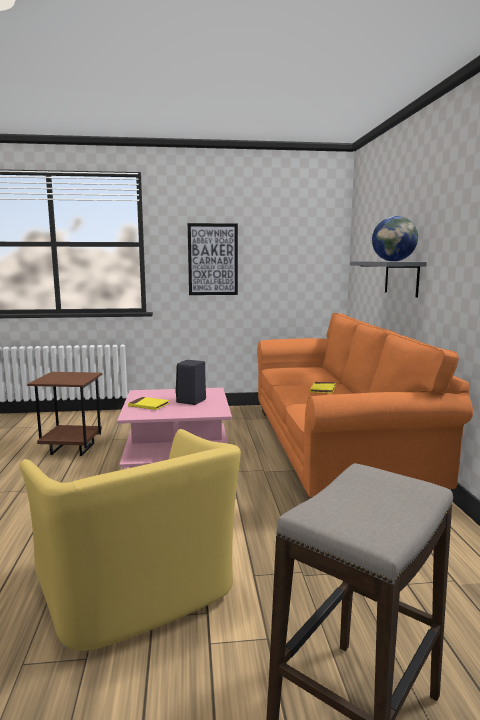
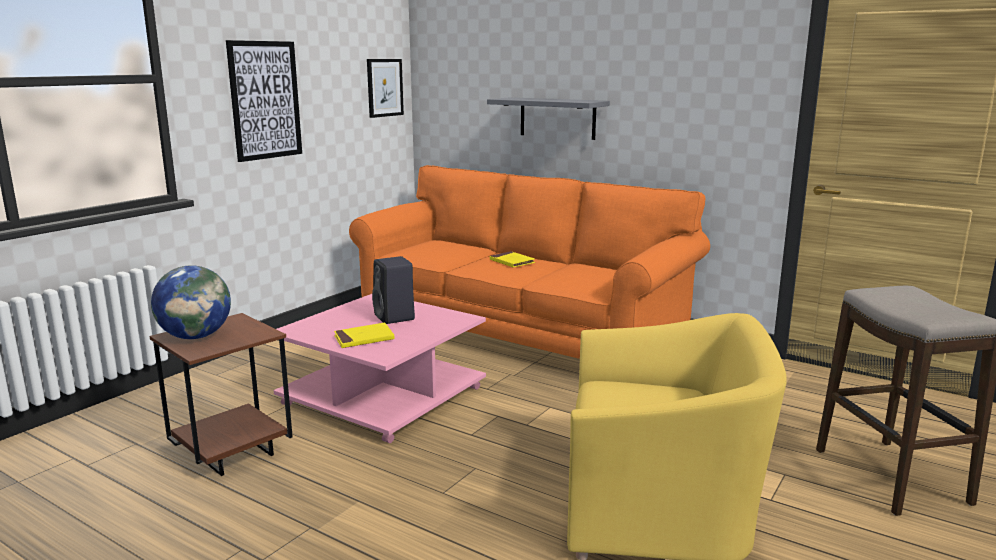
camera: 50 degrees left, 5 degrees up
globe [372,216,418,261] -> globe moved to [151,265,231,339]
none -> picture [367,59,404,118]

